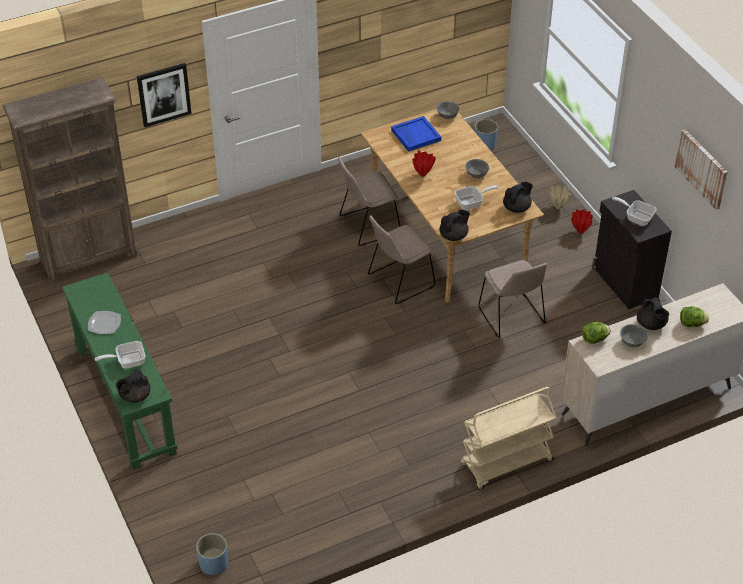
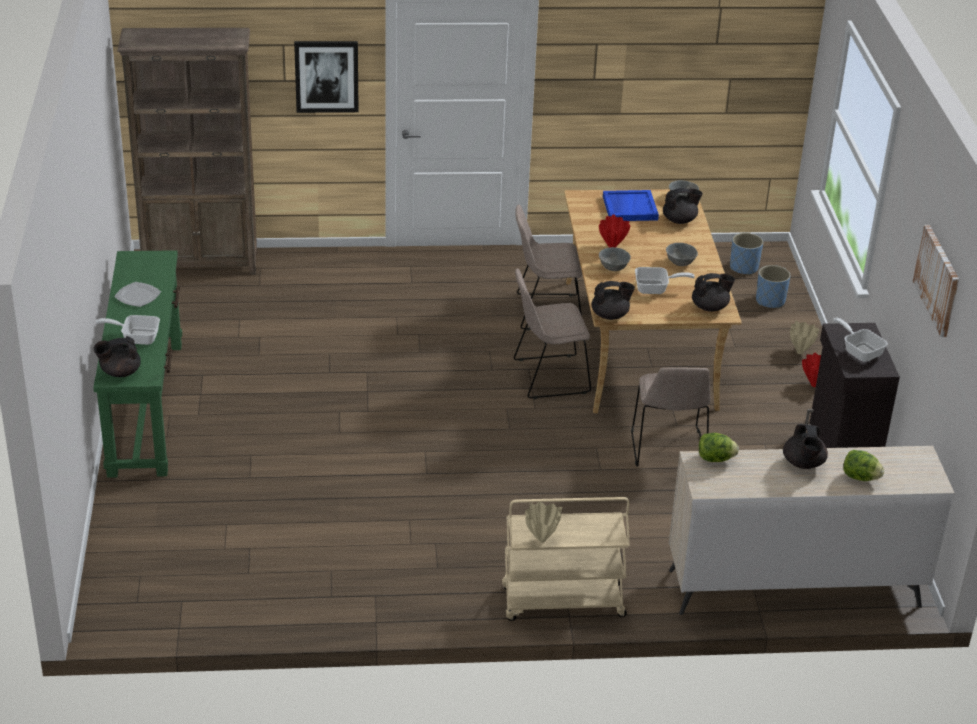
camera: 20 degrees right, 10 degrees down
blue planter [196,533,228,575] -> blue planter moved to [756,265,791,309]
grey bowl [620,324,648,347] -> grey bowl moved to [599,247,631,271]
none -> beige vase [525,502,562,542]
none -> black teapot [663,188,703,224]

